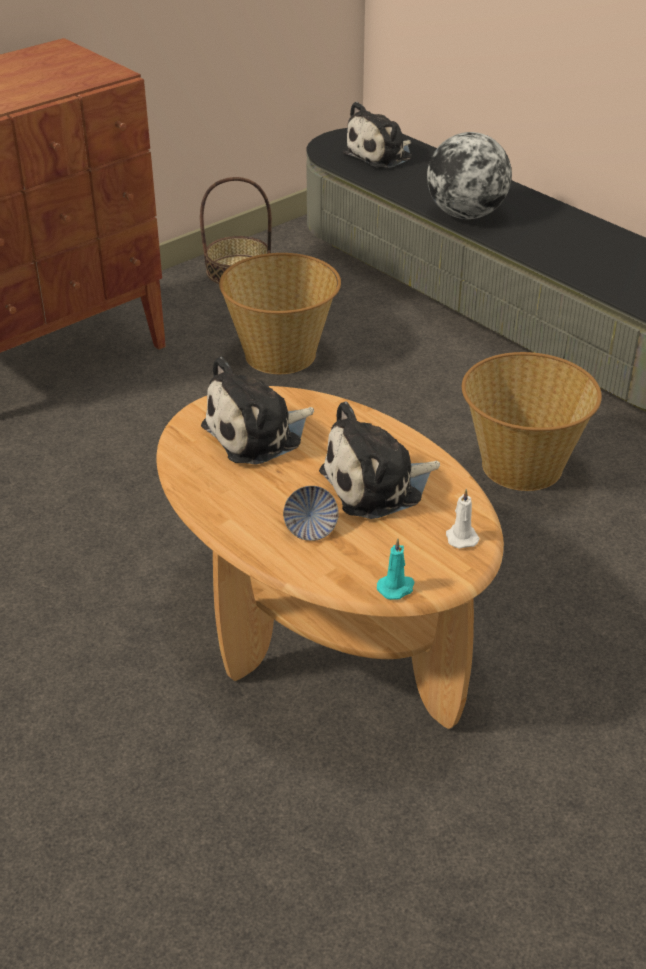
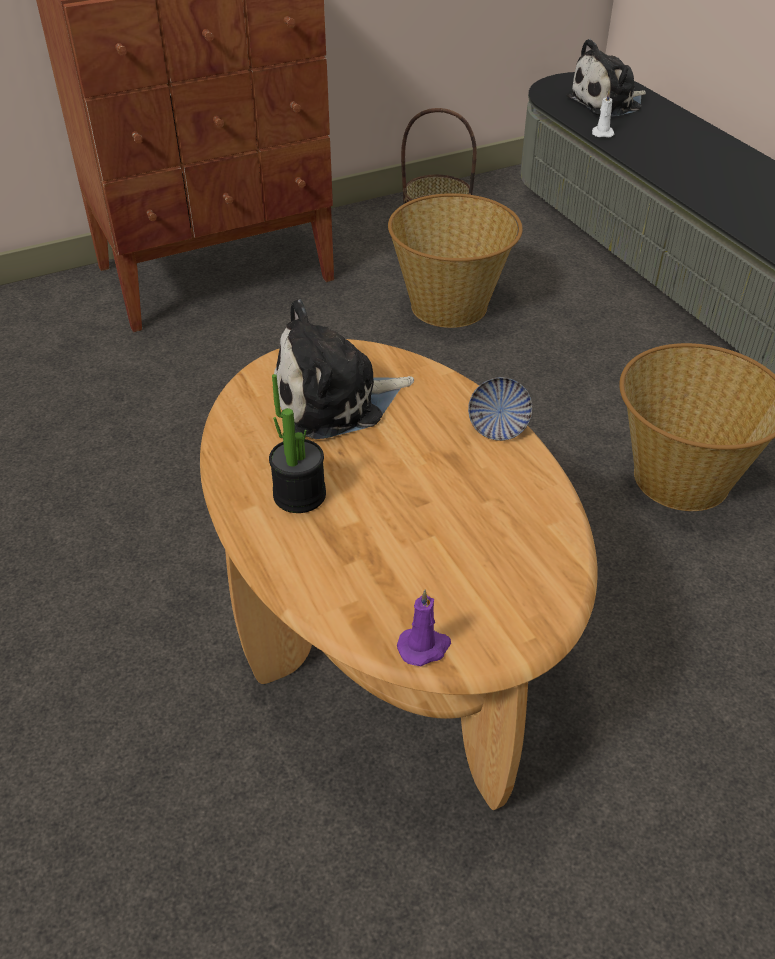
camera: 15 degrees right, 5 degrees up
bowl [283,486,339,541] -> bowl moved to [468,377,533,441]
plush toy [319,402,440,519] -> none
turquoise candle [377,539,415,600] -> purple candle [397,590,451,666]
globe [427,132,512,219] -> none
white candle [446,489,480,549] -> white candle moved to [592,90,615,138]
none -> potted plant [269,374,326,513]

